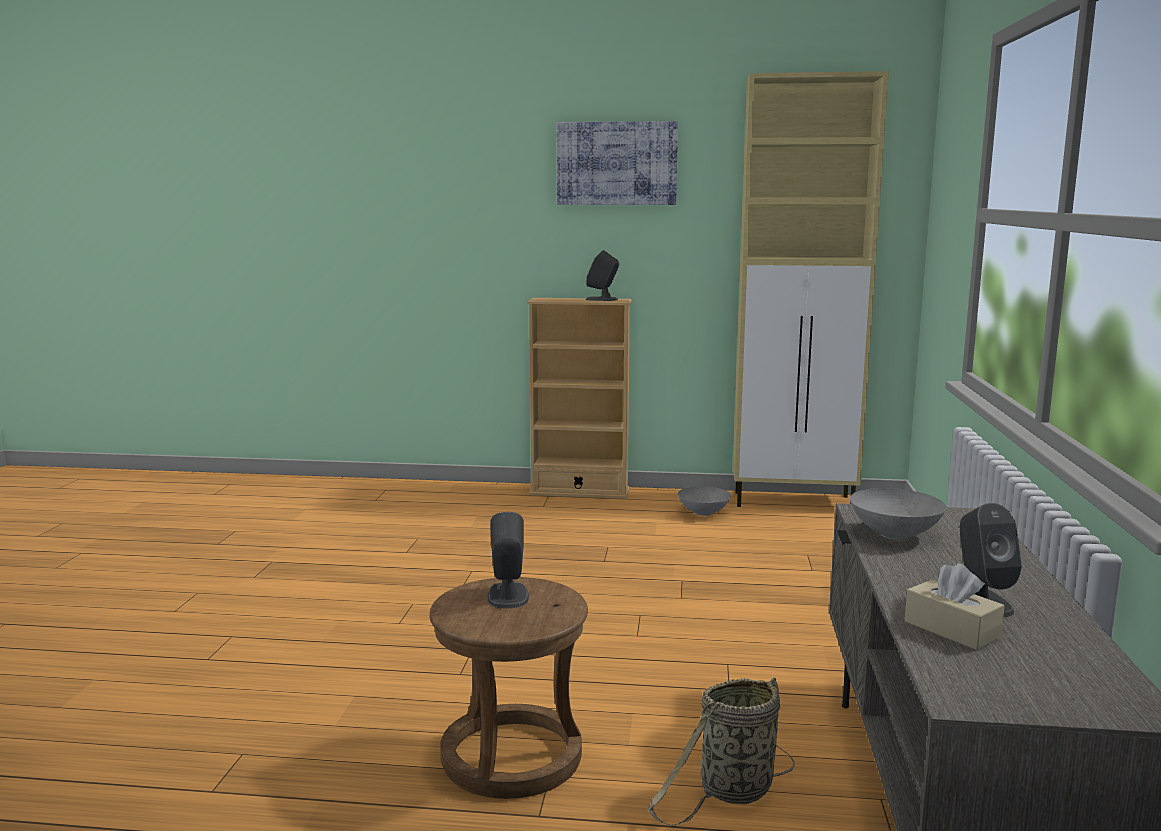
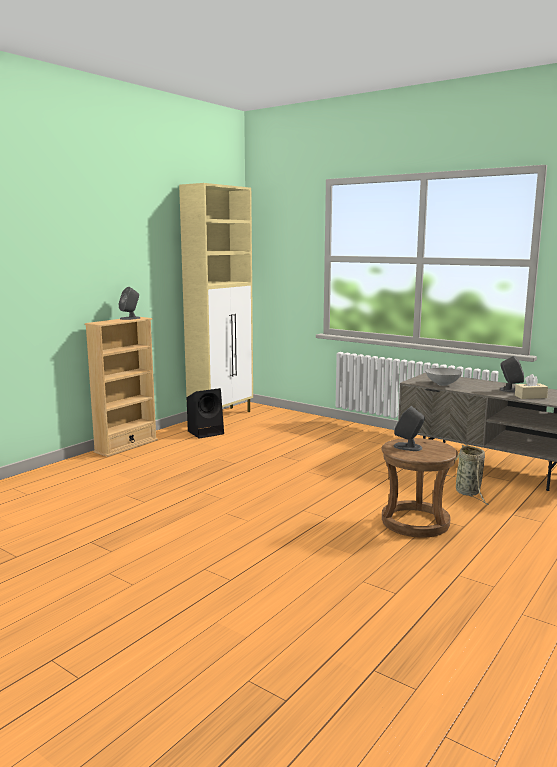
camera: 60 degrees left, 0 degrees up
picture [556,121,678,205] -> none
grey bowl [678,486,731,516] -> black speaker [187,388,224,439]

